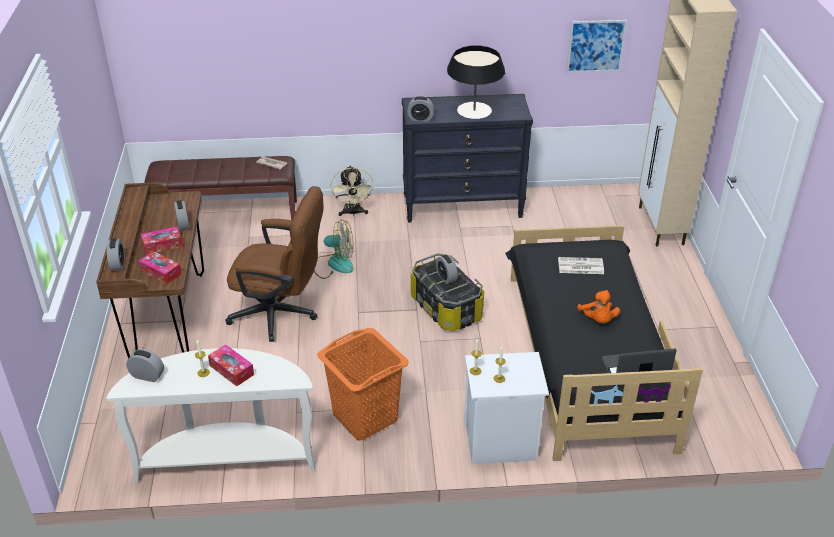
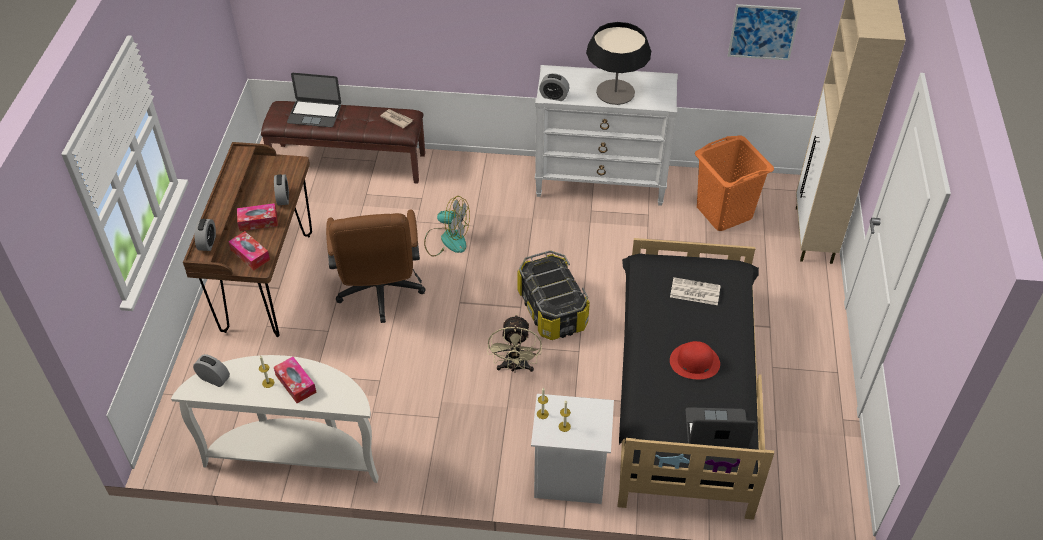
camera: 10 degrees right, 10 degrees up
brown office chair [225,186,323,342] -> brown office chair turned 60 degrees clockwise [326,209,426,323]
orange laundry basket [317,328,409,440] -> orange laundry basket moved to [695,135,774,231]
beige fan [331,166,374,216] -> beige fan moved to [487,314,542,373]
black dresser [402,94,533,223] -> white dresser [535,65,678,206]
alarm clock [436,255,458,284] -> none
orange plush toy [577,290,620,323] -> red hat [670,341,720,379]
none -> laptop [287,73,341,127]

